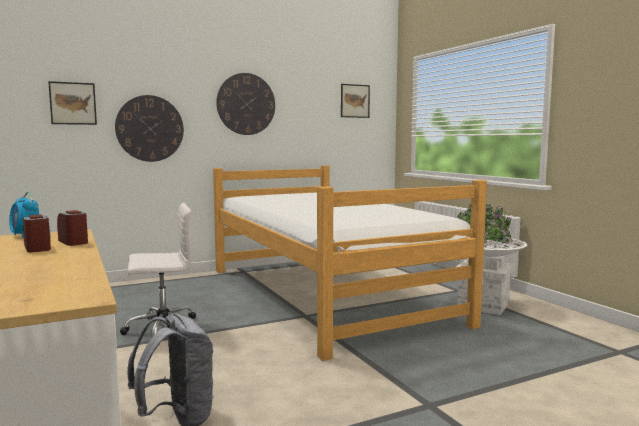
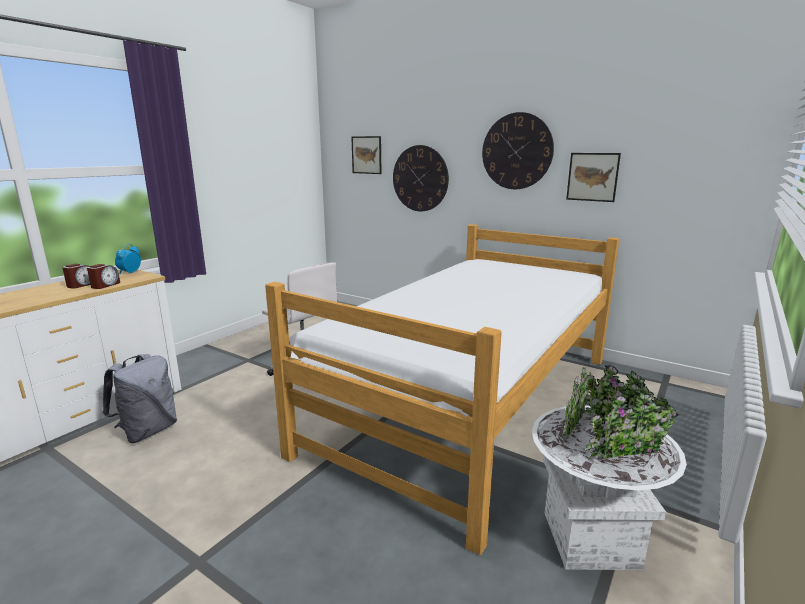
camera: 60 degrees right, 10 degrees up
picture [341,84,370,118] -> picture moved to [566,153,621,202]

